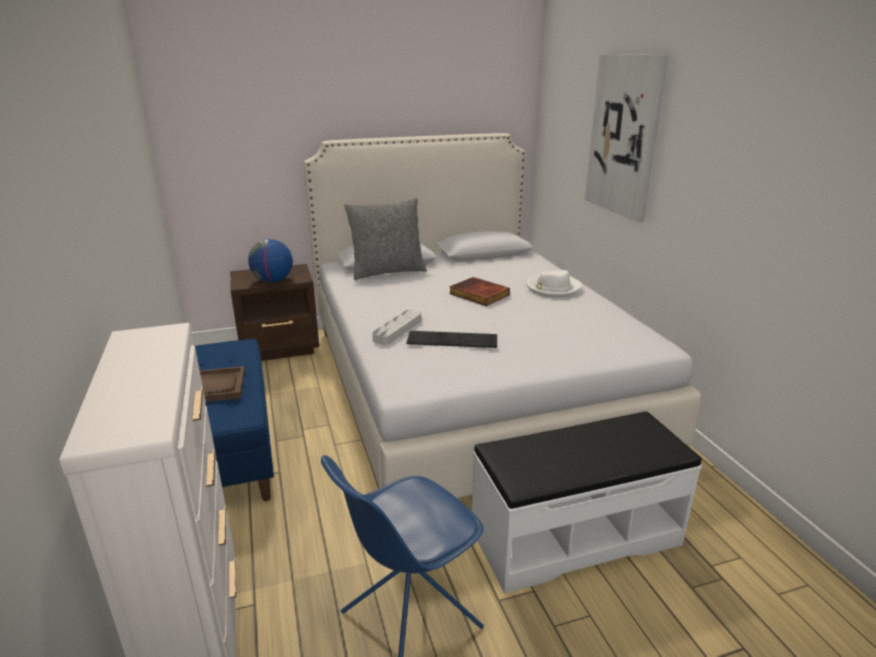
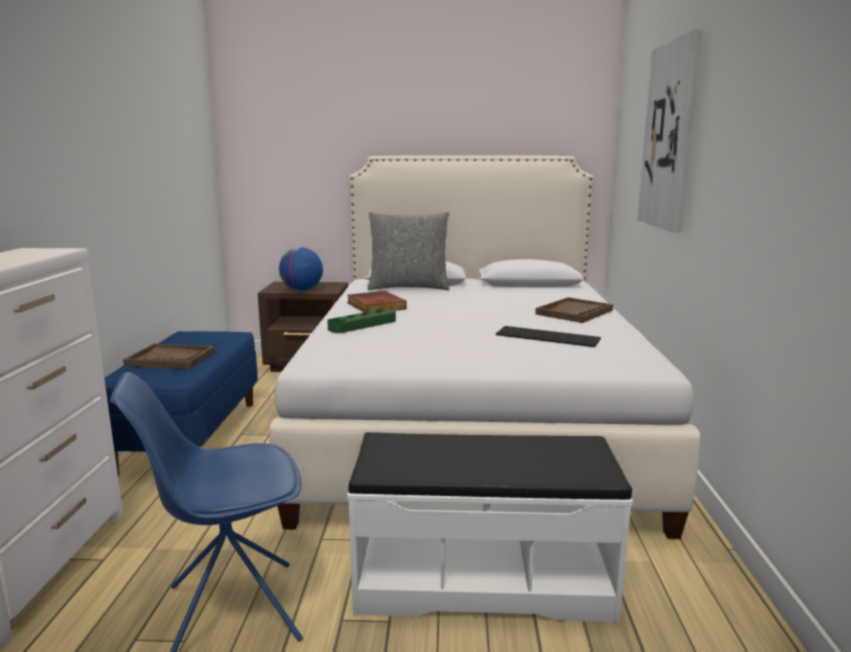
camera: 20 degrees right, 10 degrees down
grey tray [372,310,421,345] -> green tray [327,309,396,333]
keyboard [407,331,497,348] -> keyboard moved to [496,326,601,347]
book [449,277,510,306] -> book moved to [347,291,407,312]
white hat [526,270,581,297] -> brown tray [535,297,613,323]

